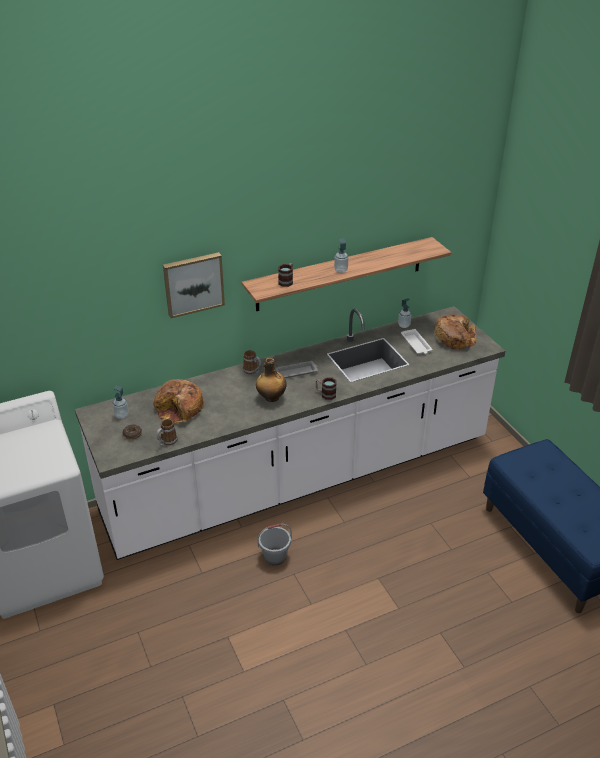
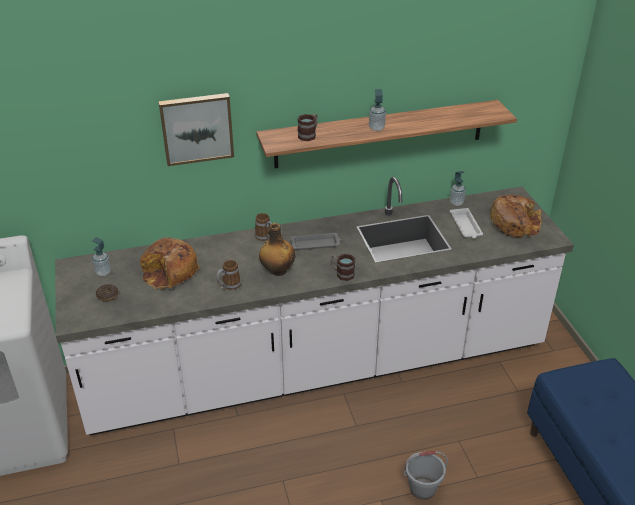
camera: 10 degrees right, 0 degrees up
mug [157,419,177,446] -> mug moved to [216,260,241,290]
grey bucket [257,523,292,566] -> grey bucket moved to [404,451,448,500]

